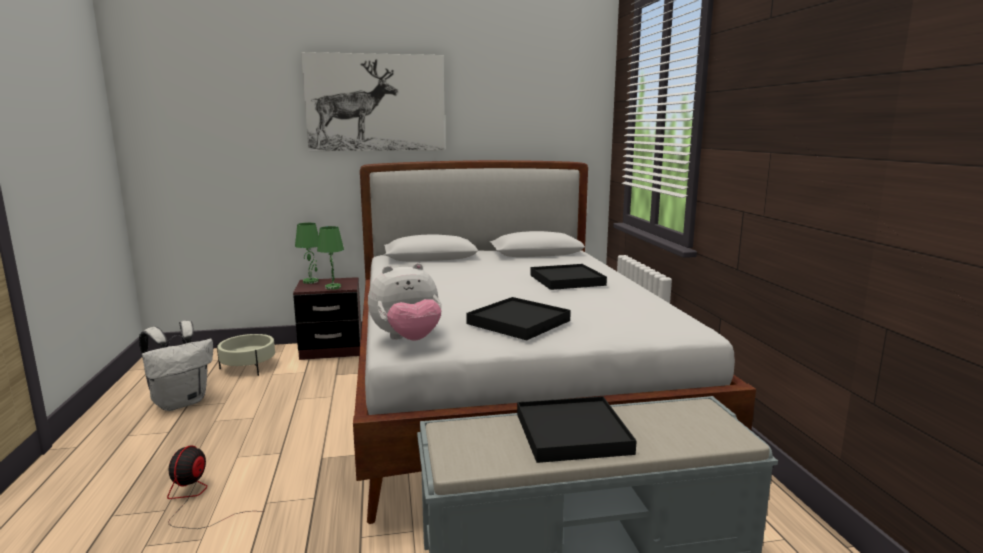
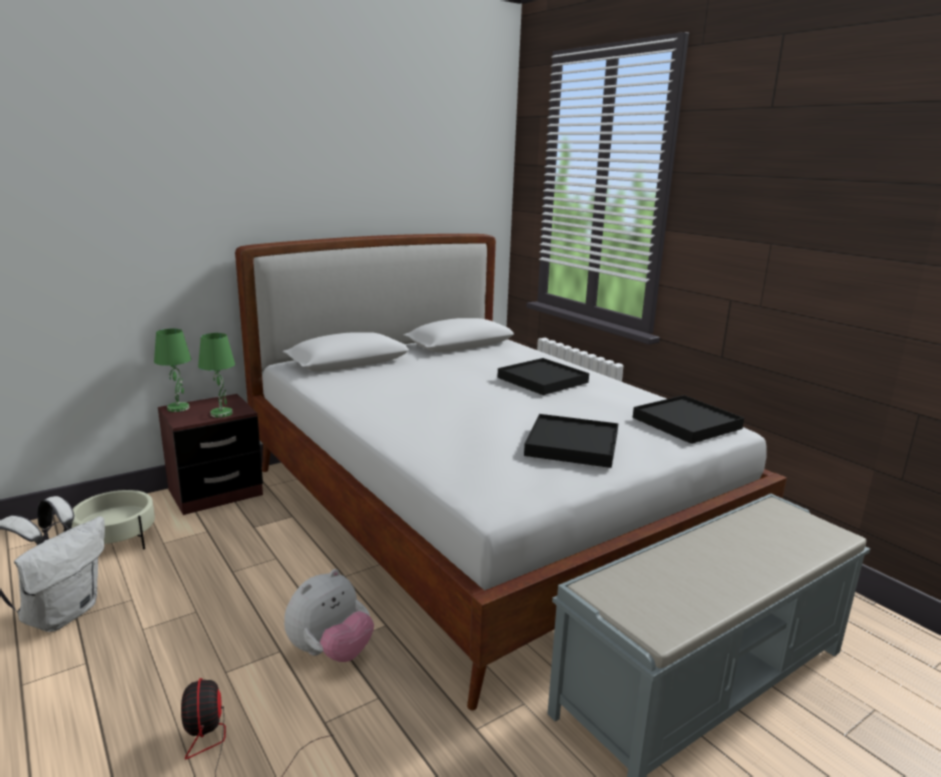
camera: 25 degrees left, 5 degrees up
picture [301,52,445,151] -> none
plush toy [368,263,442,340] -> plush toy moved to [284,569,374,662]
black tray [517,396,637,463] -> black tray moved to [633,395,744,444]

